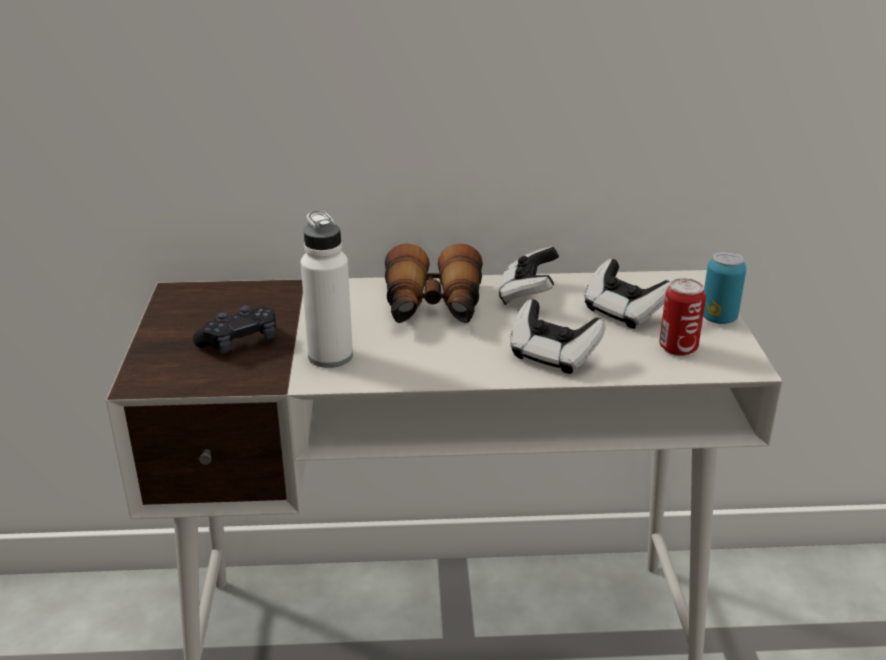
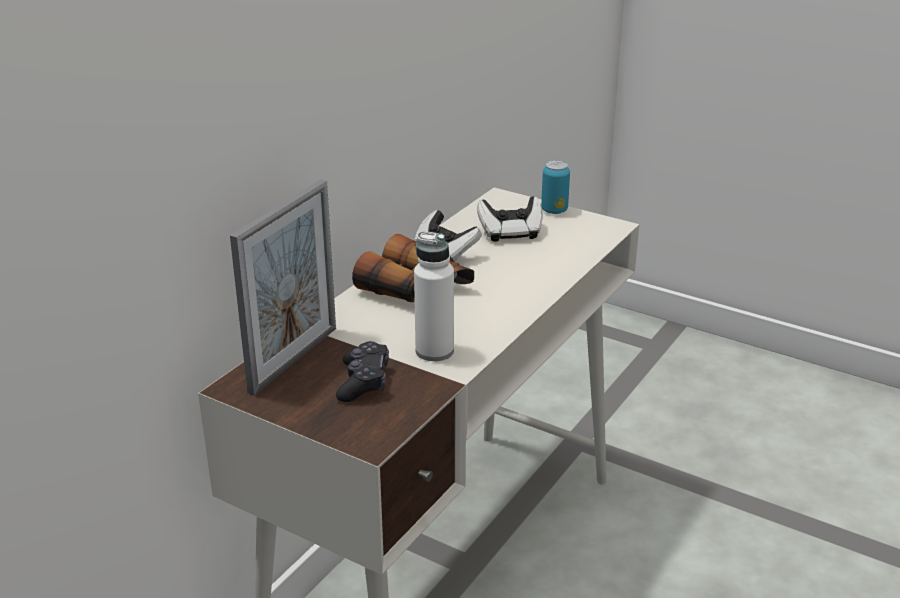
camera: 55 degrees left, 0 degrees up
game controller [510,299,606,374] -> none
can [659,278,706,356] -> none
none -> picture frame [230,179,336,395]

